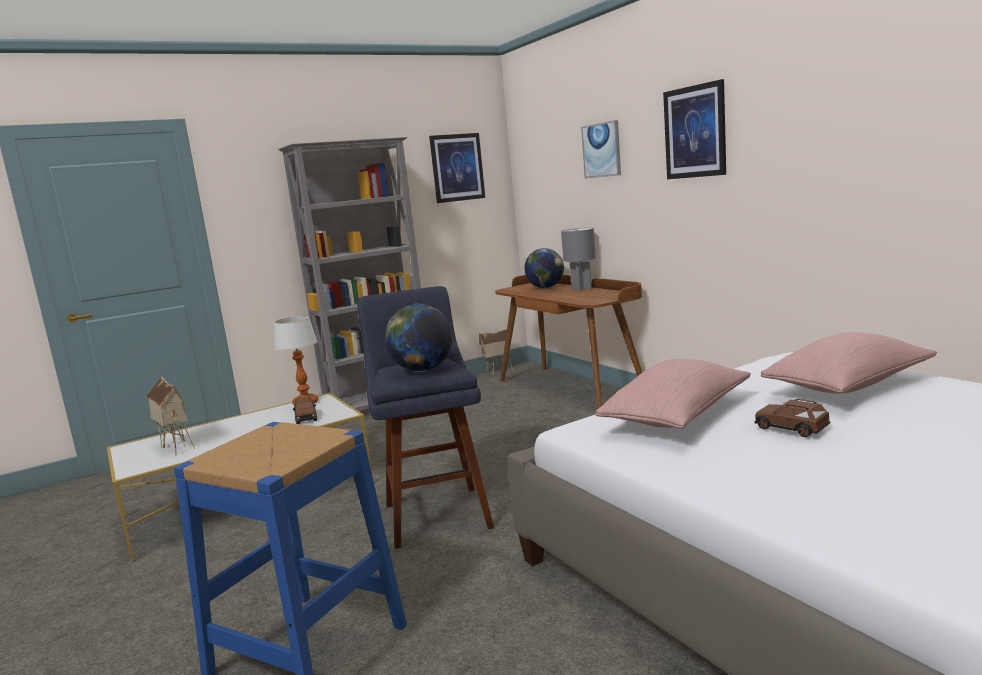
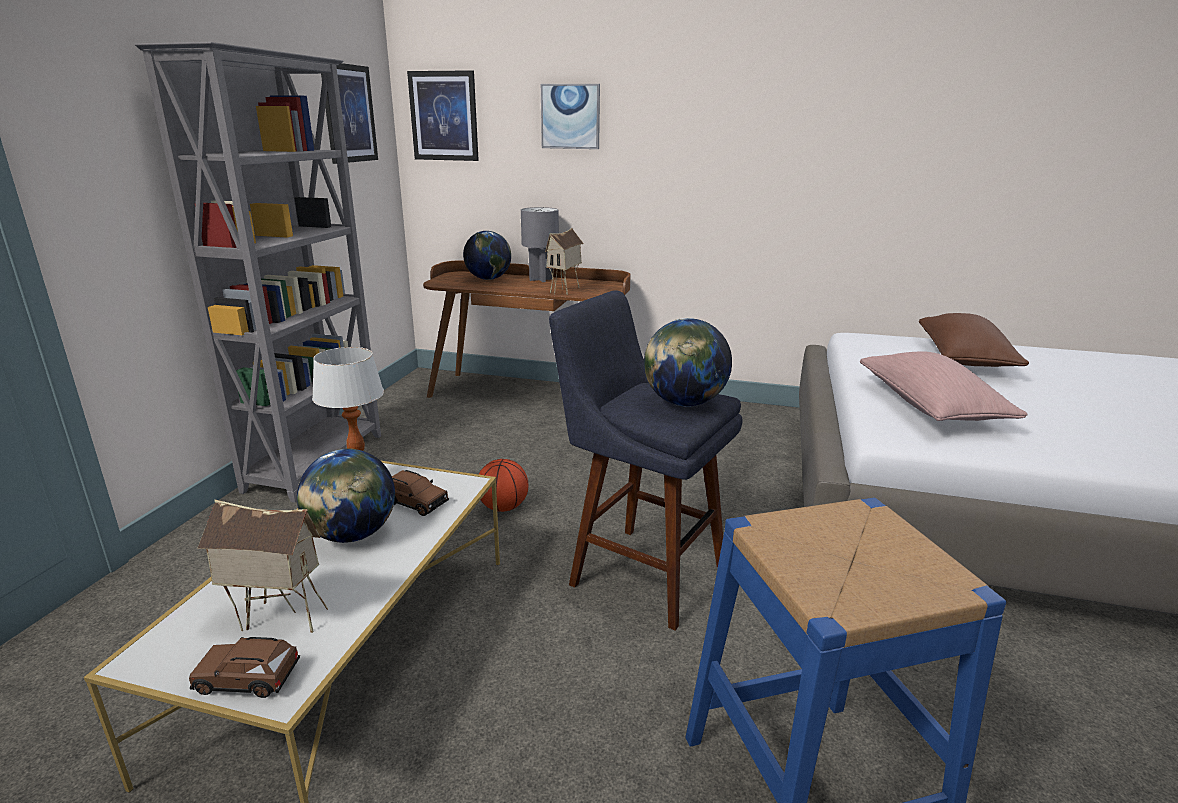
camera: 45 degrees left, 10 degrees up
toy house [479,329,513,374] -> toy house moved to [545,228,584,295]
picture [663,79,726,179] -> picture moved to [407,70,479,161]
brown toy car [754,399,831,437] -> brown toy car moved to [189,637,300,698]
pink pillow [761,332,937,394] -> brown pillow [919,313,1029,367]
none -> globe [297,448,395,543]
none -> basketball [478,459,528,512]

